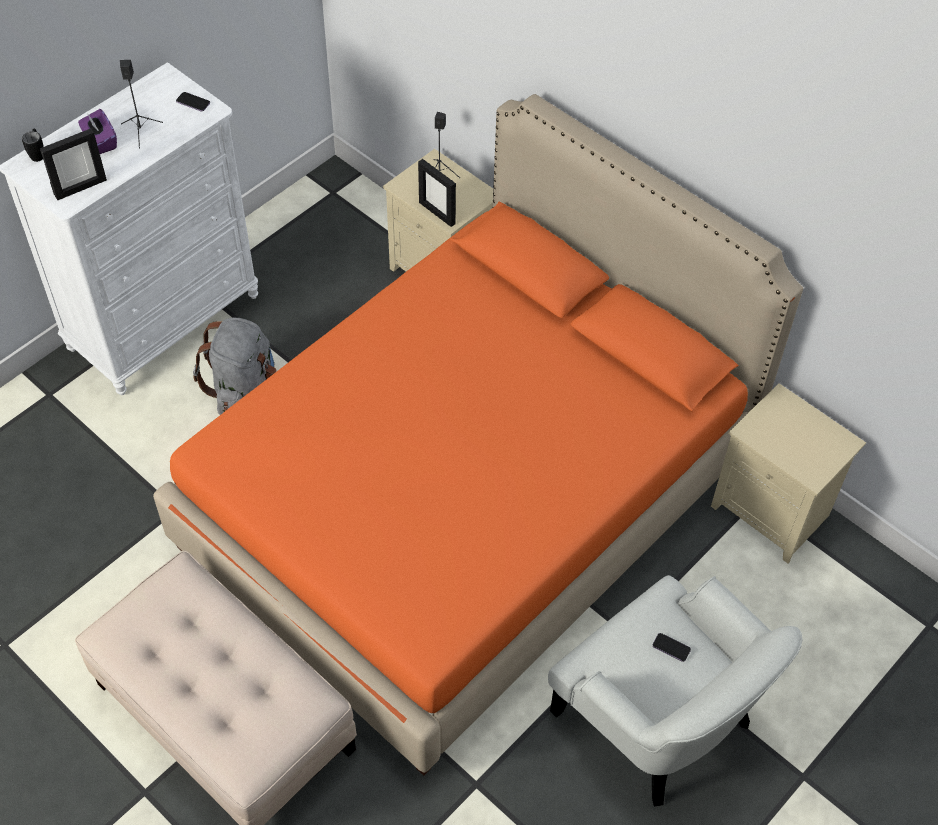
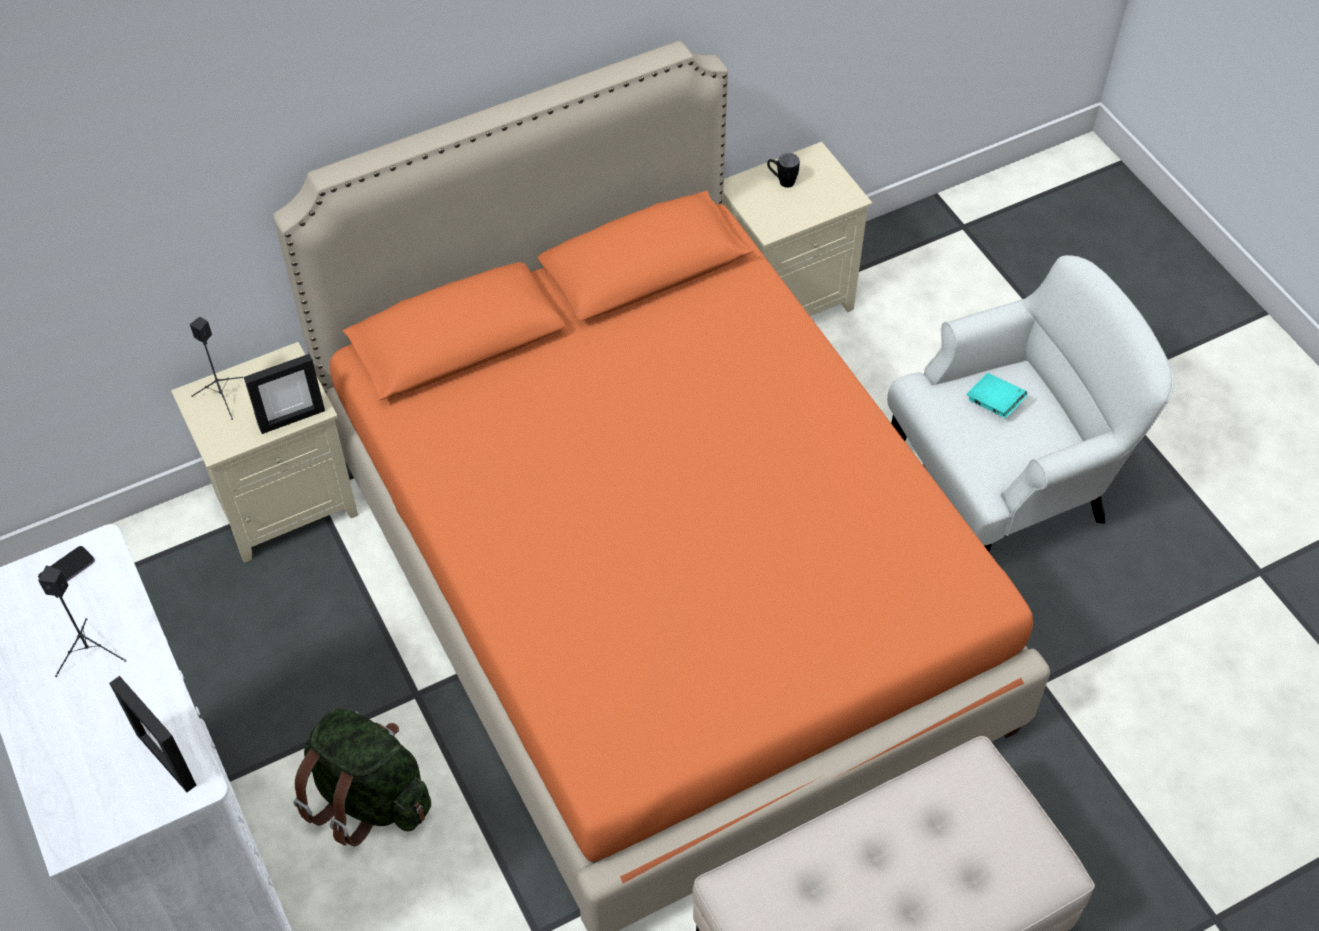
camera: 70 degrees left, 0 degrees up
black mug [22,128,44,162] -> black mug moved to [767,153,800,188]
picture frame [40,129,107,200] -> picture frame turned 150 degrees clockwise [109,676,196,792]
purple tissue box [78,109,117,154] -> none
grey backpack [193,318,277,415] -> green backpack [293,708,431,847]
phone [653,633,691,662] -> turquoise book [966,373,1027,418]

